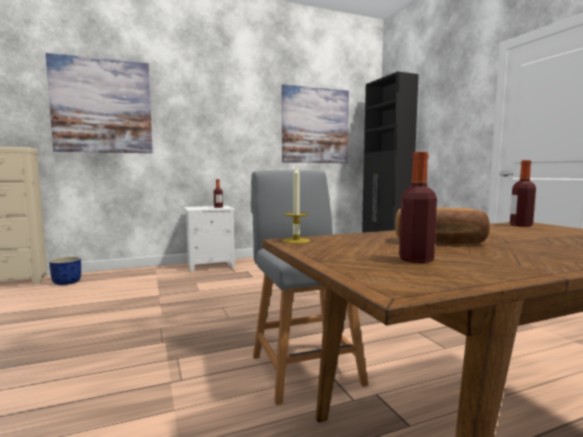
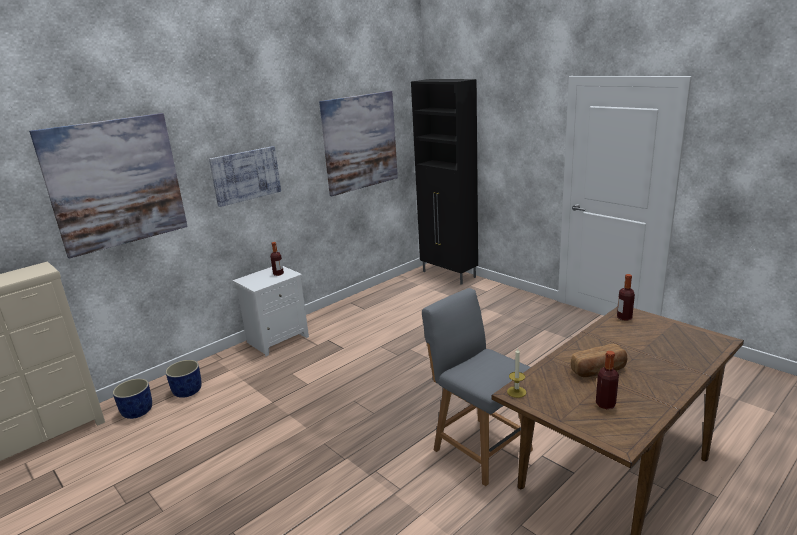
camera: 20 degrees left, 15 degrees up
none -> blue planter [165,360,202,398]
none -> picture [209,146,281,207]

